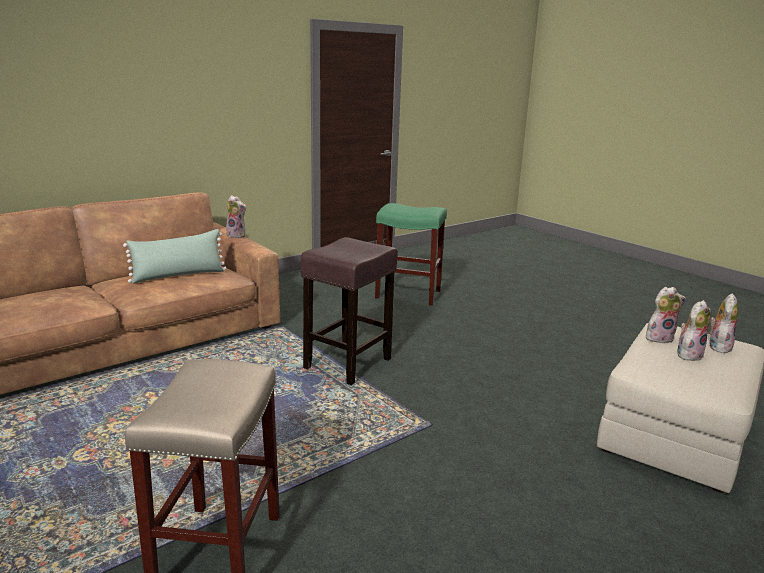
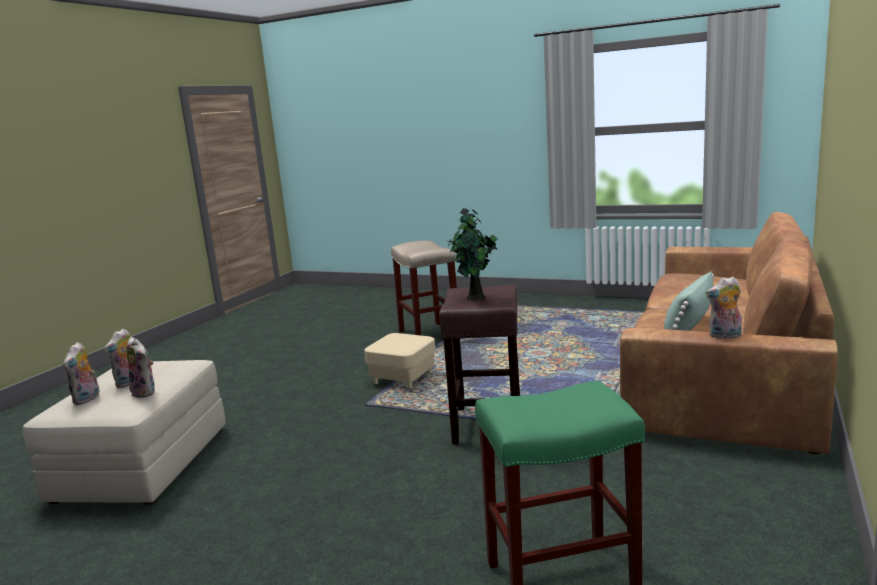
camera: 155 degrees right, 5 degrees down
plush toy [646,287,686,343] -> plush toy turned 105 degrees counterclockwise [126,337,155,398]
none -> beige ottoman [364,333,436,388]
none -> potted plant [447,208,498,300]

